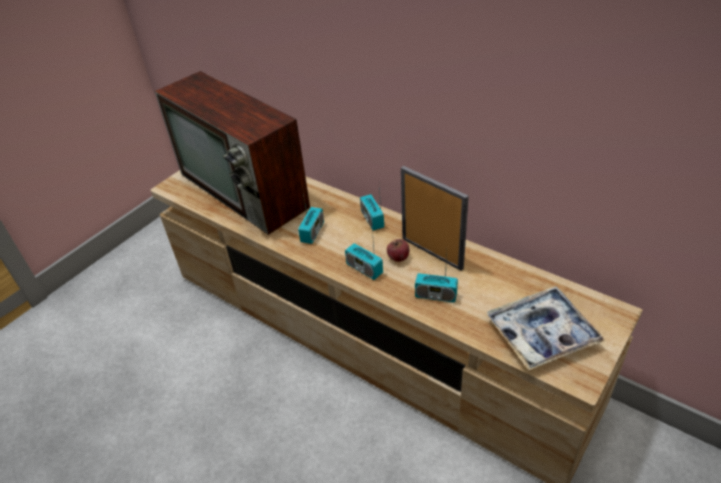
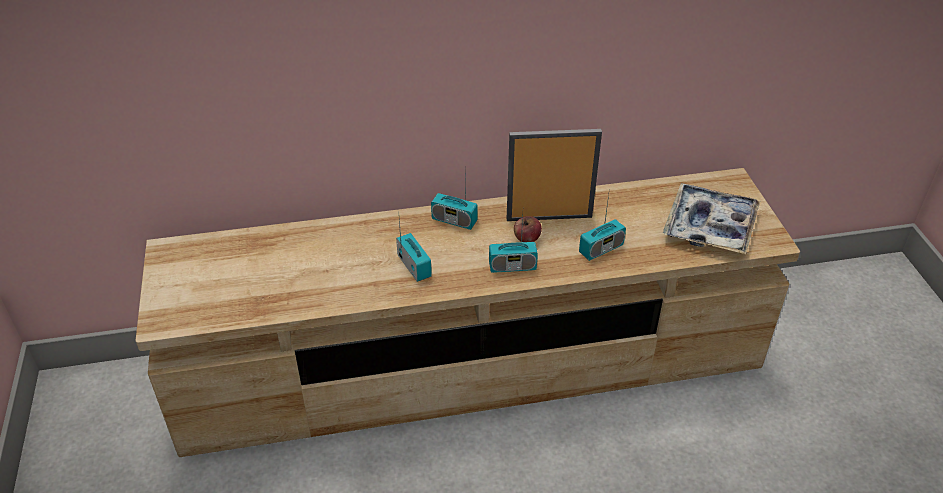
camera: 50 degrees left, 0 degrees up
television [155,71,310,235] -> none

